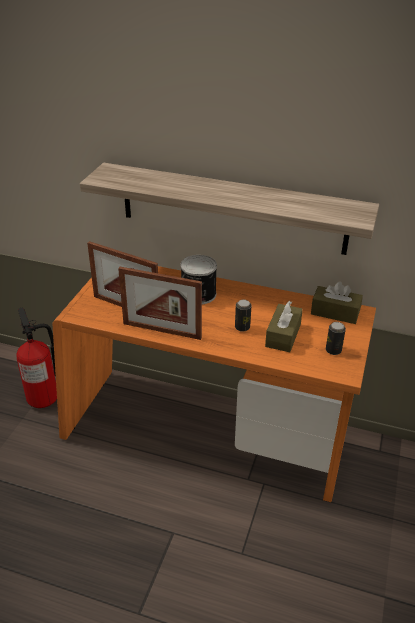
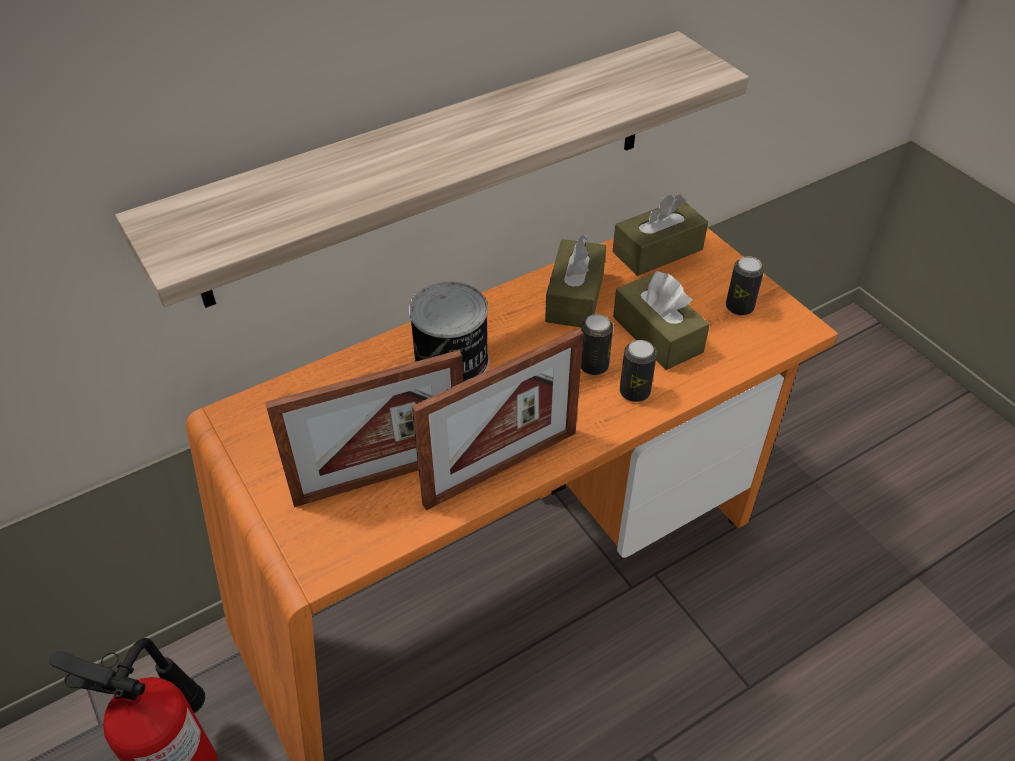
camera: 50 degrees left, 10 degrees up
none -> brown tissue box [545,234,606,328]
none -> can [620,340,657,402]

